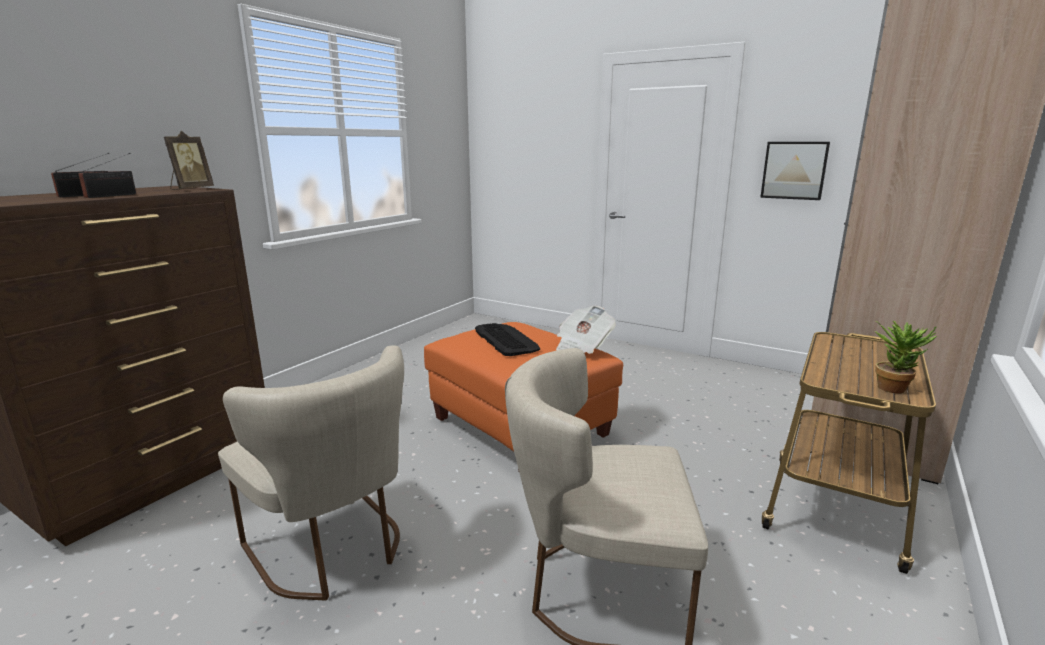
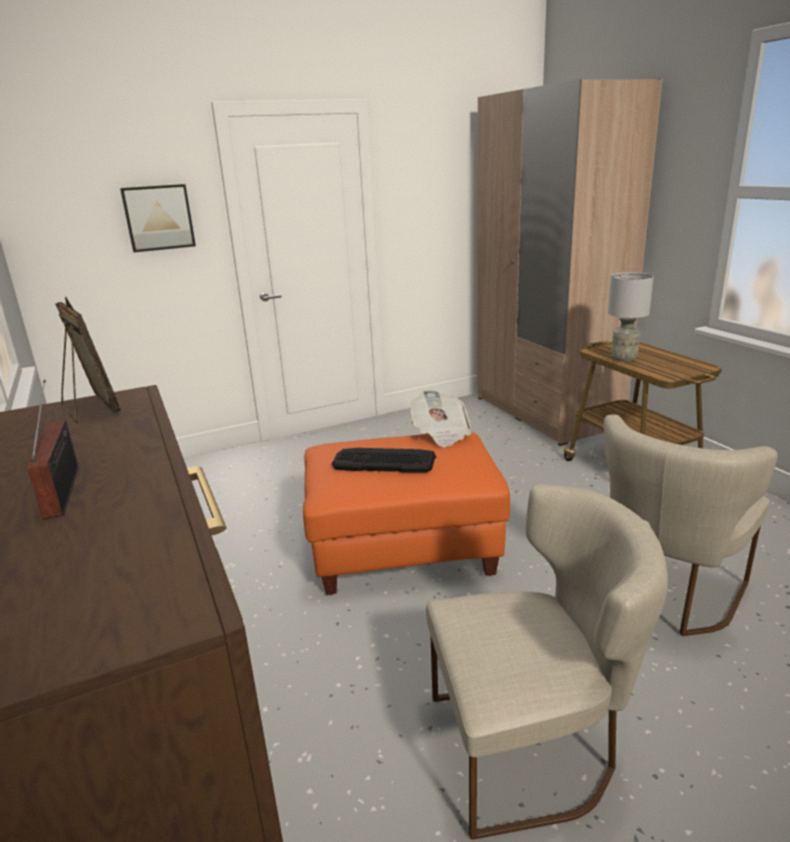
camera: 55 degrees left, 5 degrees up
radio [78,153,136,198] -> none
picture [760,142,830,200] -> picture moved to [120,184,196,252]
potted plant [875,321,937,394] -> none
none -> grey table lamp [608,272,654,362]

